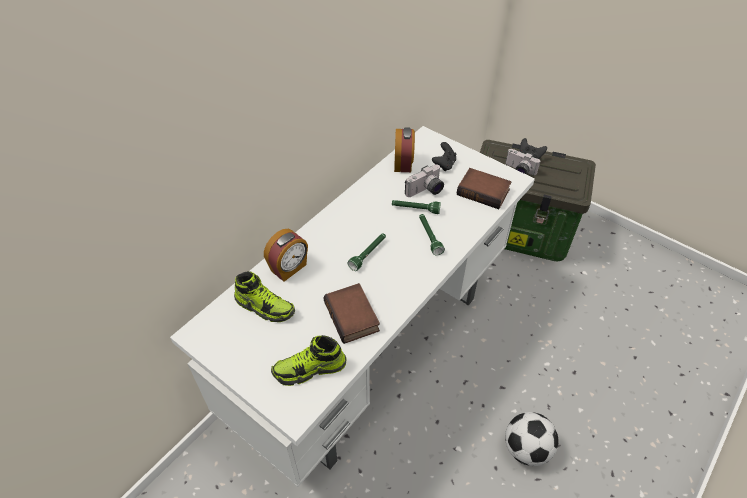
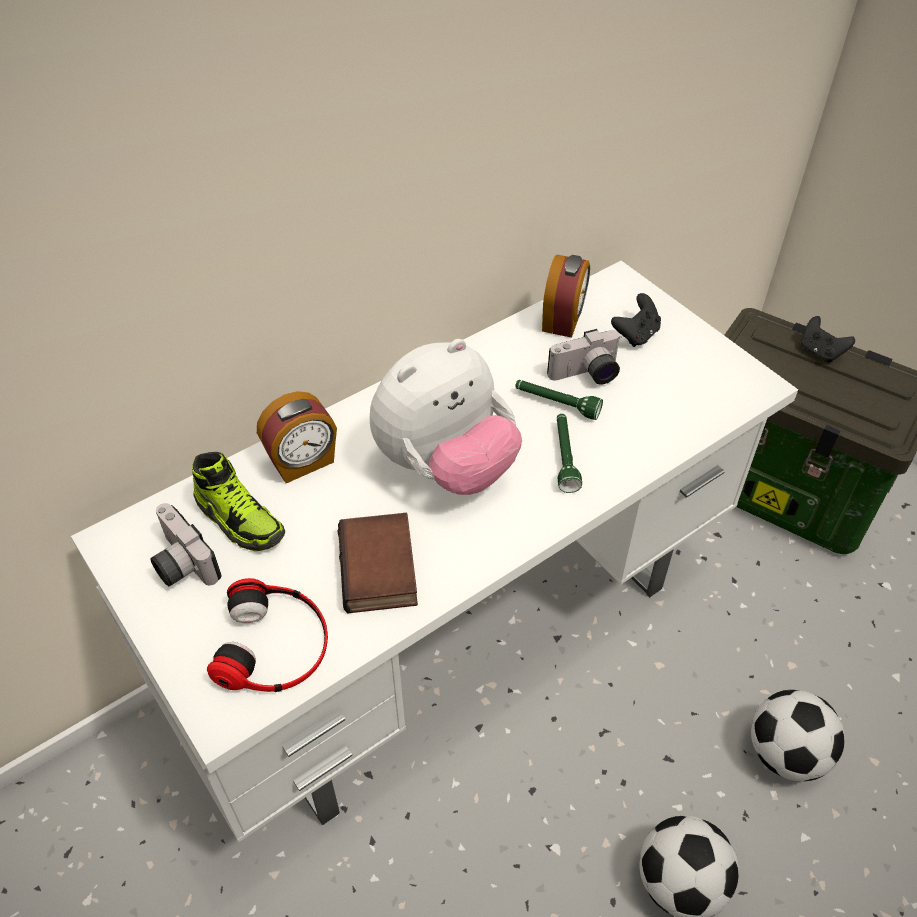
camera: 15 degrees right, 0 degrees up
shoe [271,335,346,386] -> headphones [207,578,328,692]
green flashlight [347,233,386,271] -> plush toy [370,339,522,495]
book [457,168,511,209] -> none
camera [506,149,540,175] -> camera moved to [150,503,221,587]
none -> football [751,690,845,781]

